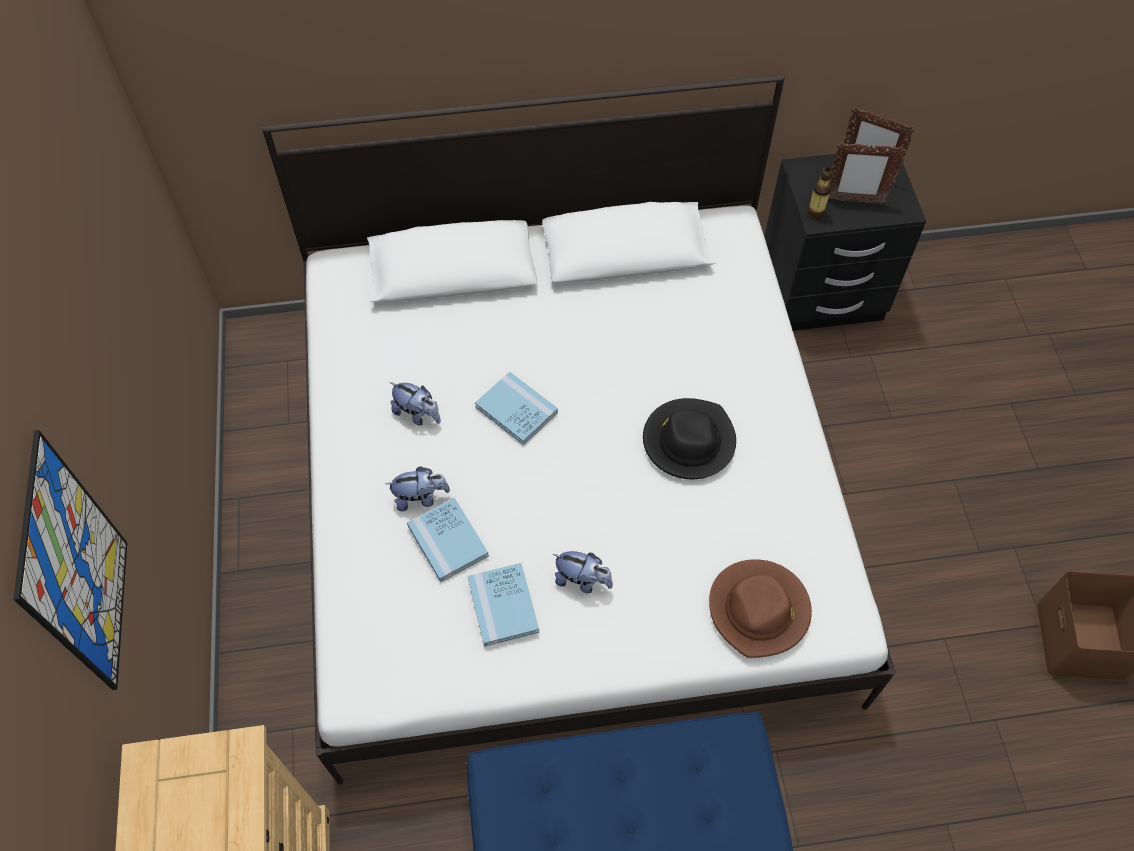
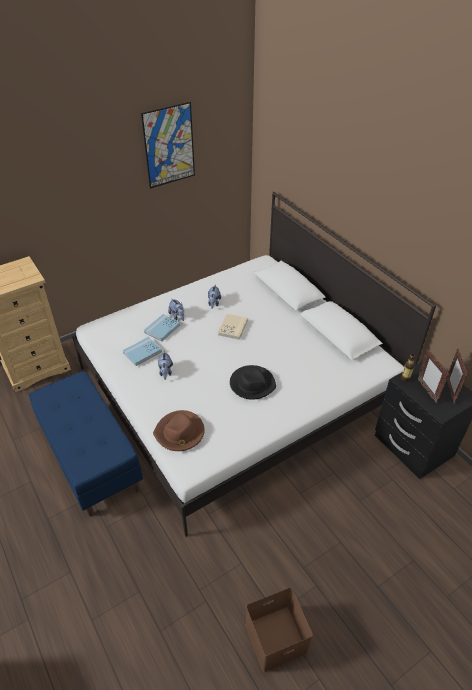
camera: 65 degrees right, 15 degrees down
picture [13,430,127,690] -> picture moved to [141,102,195,189]
blue book [475,371,558,445] -> beige book [218,314,248,340]

